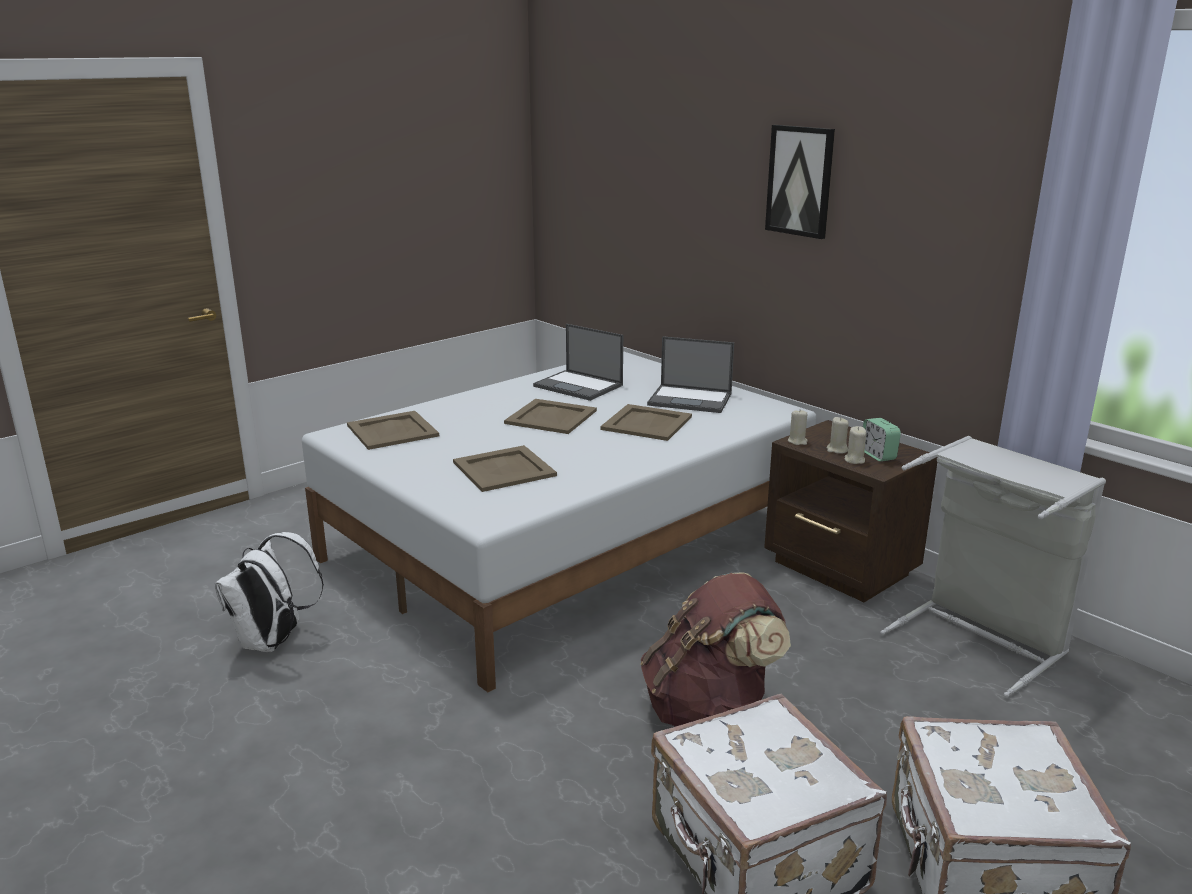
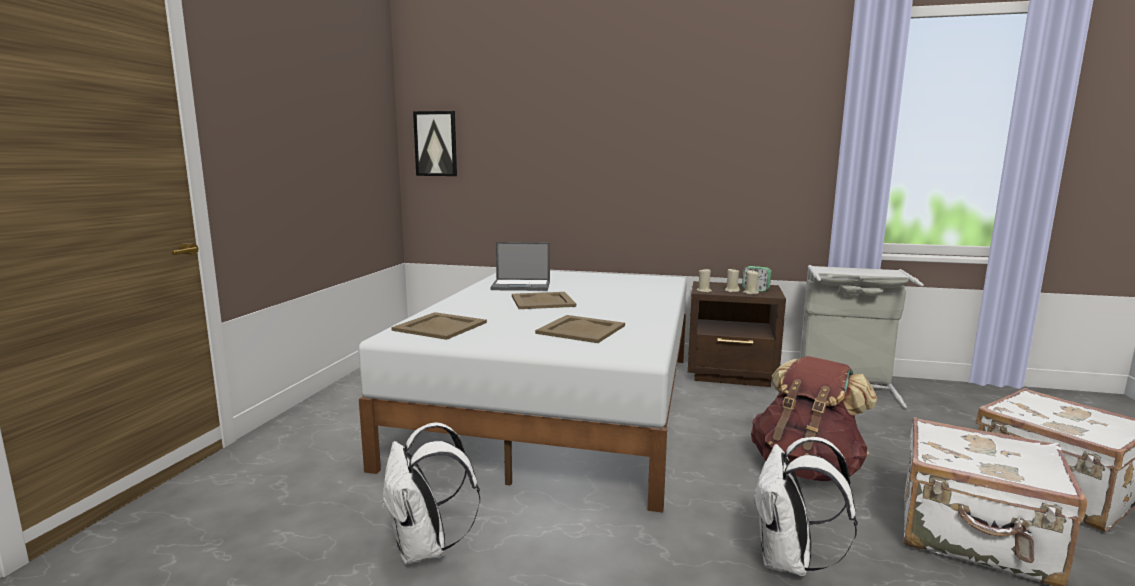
camera: 35 degrees left, 10 degrees down
beige tray [600,404,692,441] -> none
laptop [647,336,734,413] -> none
picture [765,125,835,239] -> picture moved to [413,111,457,176]
none -> white backpack [752,437,858,576]

